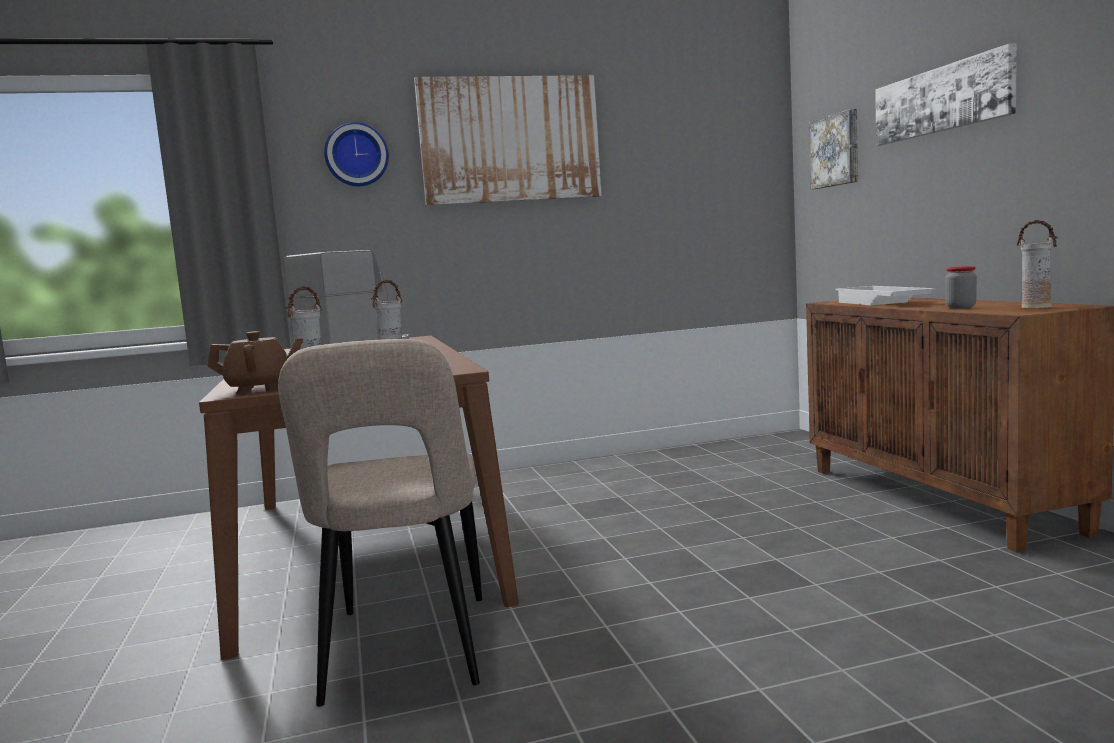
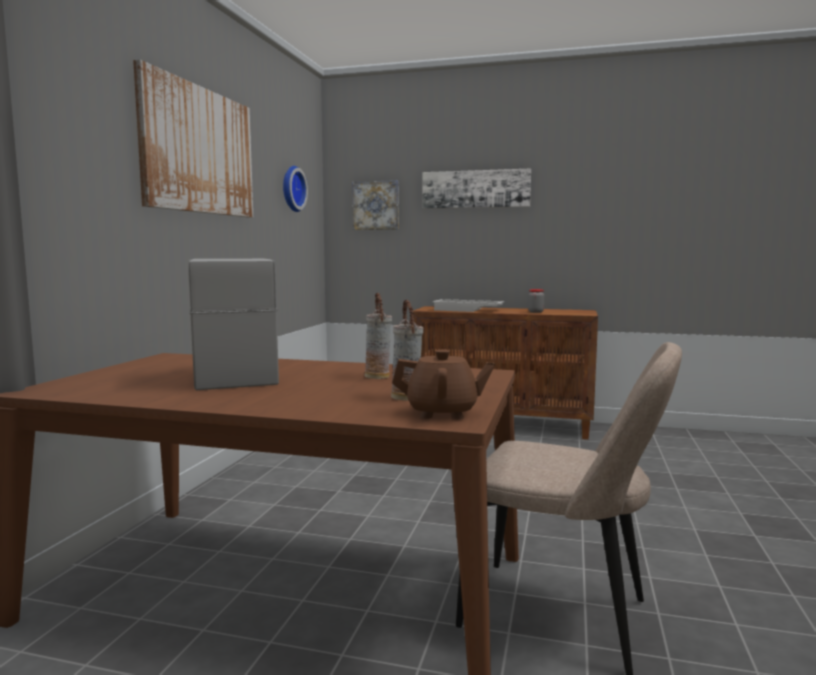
camera: 60 degrees left, 0 degrees up
brown teapot [207,331,303,394] -> brown teapot turned 75 degrees clockwise [392,350,495,419]
wall clock [324,122,389,186] -> wall clock moved to [283,166,308,212]
vase [1017,220,1058,308] -> none

